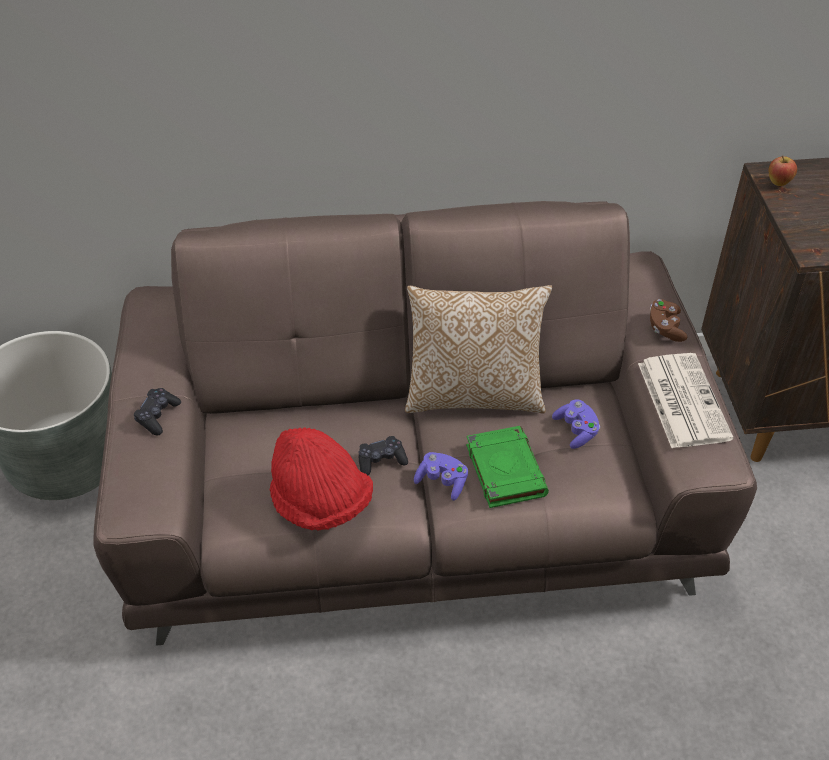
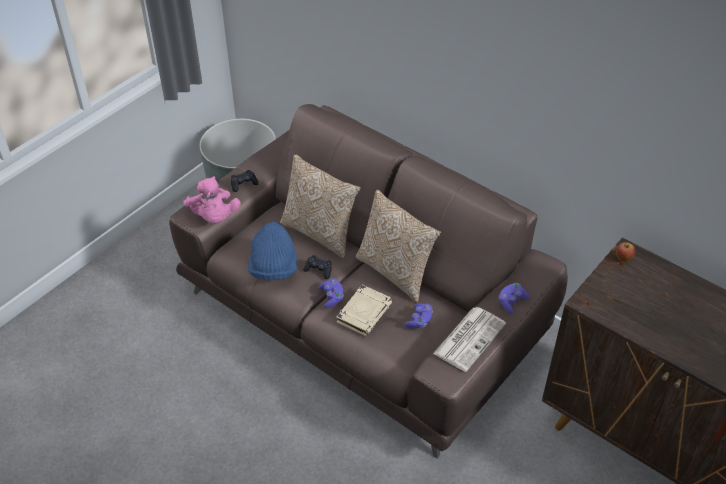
camera: 45 degrees right, 0 degrees up
red hat [270,428,373,531] -> blue hat [248,222,297,280]
green book [466,426,549,508] -> beige book [336,285,393,336]
brown game controller [650,299,687,342] -> purple game controller [499,283,530,314]
none -> pink plush toy [183,176,241,223]
none -> pillow [280,154,360,259]

